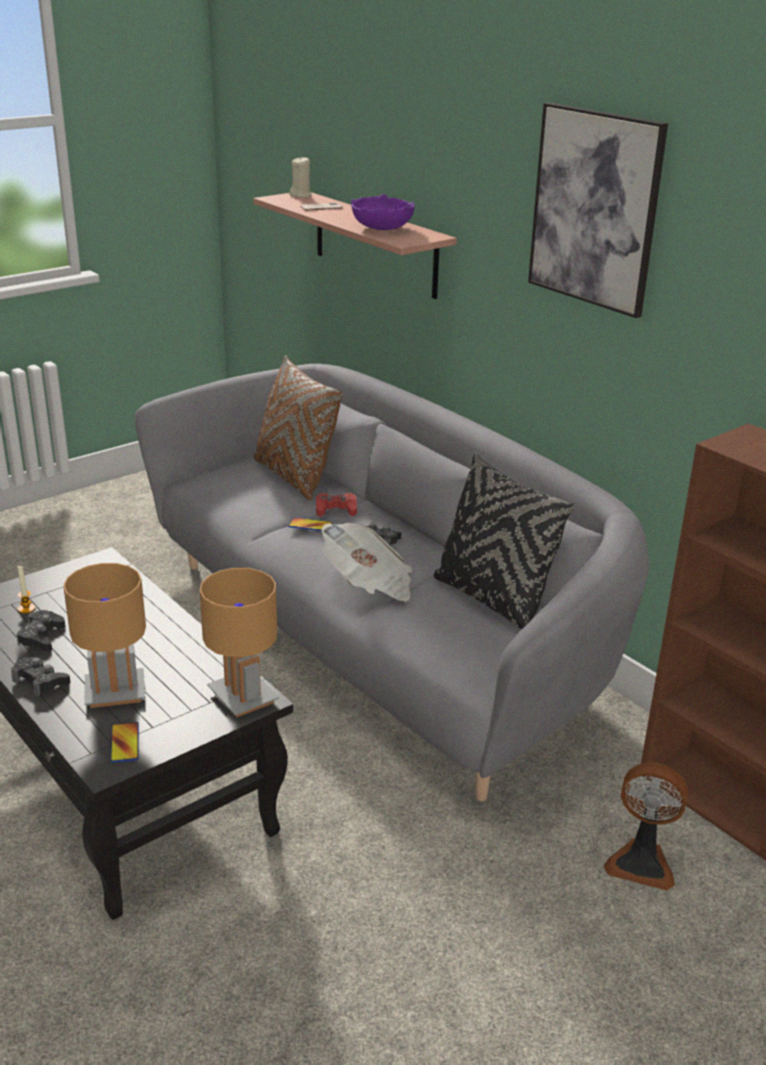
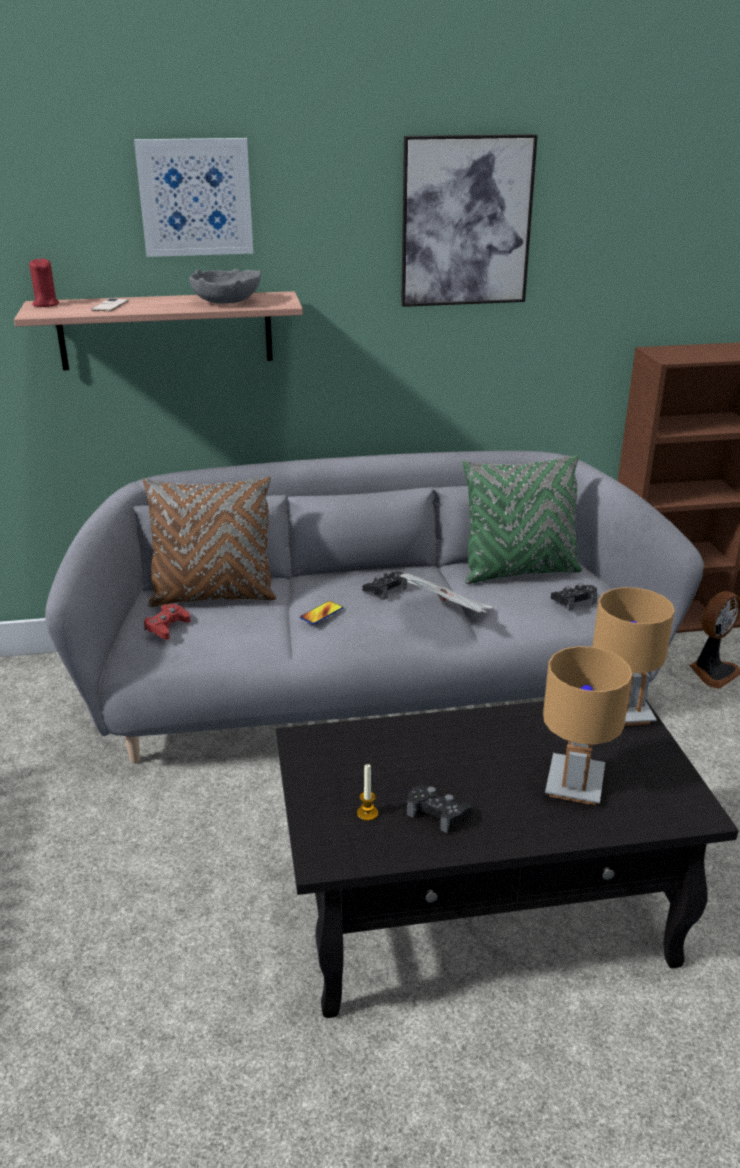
camera: 60 degrees left, 0 degrees up
black game controller [11,657,70,697] -> black game controller moved to [551,583,597,610]
phone [110,722,139,763] -> none
beige candle [289,156,312,198] -> red candle [29,258,59,307]
red game controller [316,493,357,516] -> red game controller moved to [144,604,190,640]
purple bowl [351,194,415,230] -> grey bowl [189,268,261,304]
black pillow [433,454,575,629] -> green pillow [463,454,582,584]
none -> picture [134,138,253,257]

